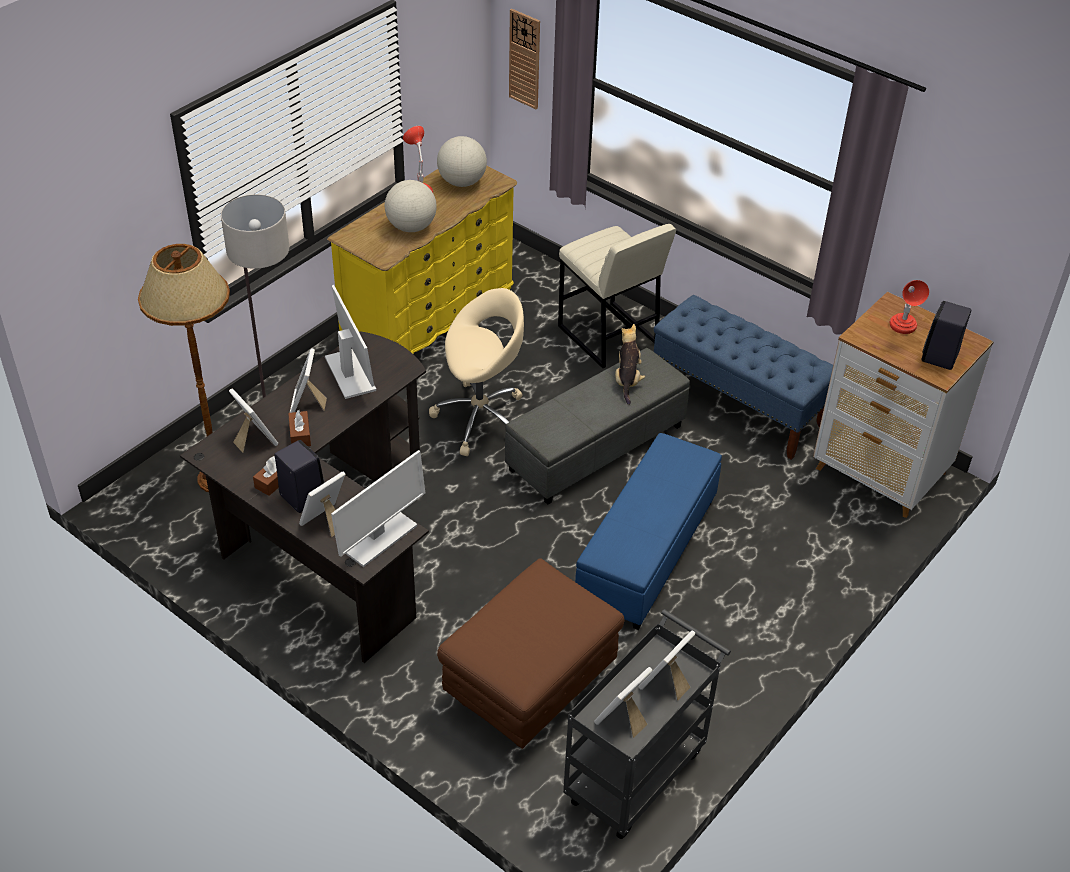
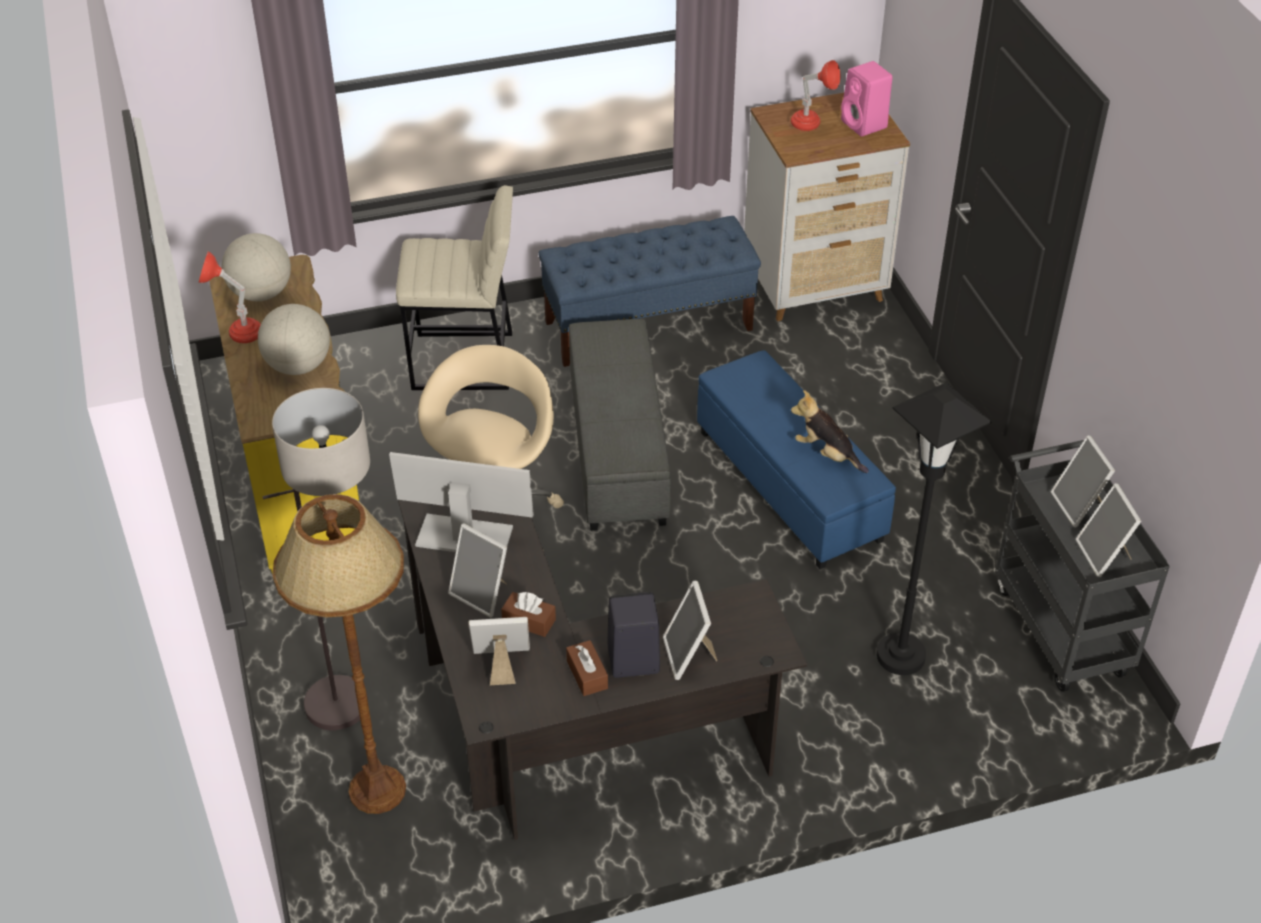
camera: 55 degrees left, 0 degrees up
monitor [331,450,425,567] -> none
brown ottoman [437,558,624,749] -> black floor lamp [877,382,992,675]
wall clock [509,9,540,109] -> none
plush toy [615,324,645,405] -> plush toy moved to [791,390,869,473]
black speaker [922,301,971,370] -> pink speaker [841,61,893,136]

